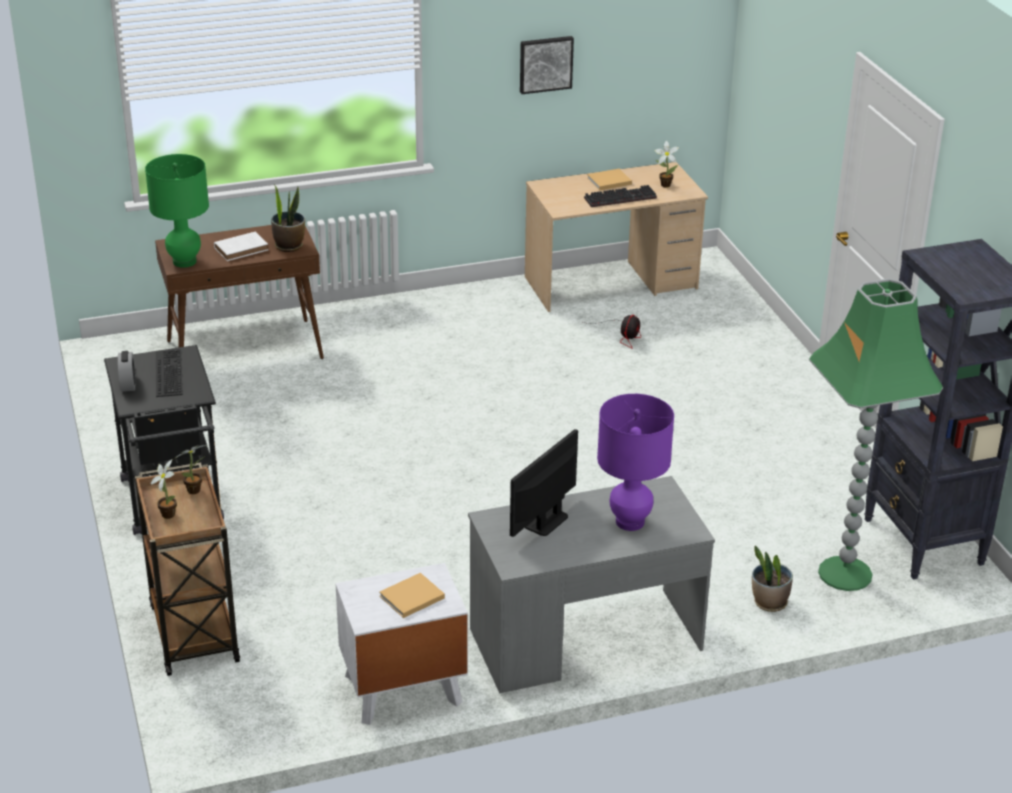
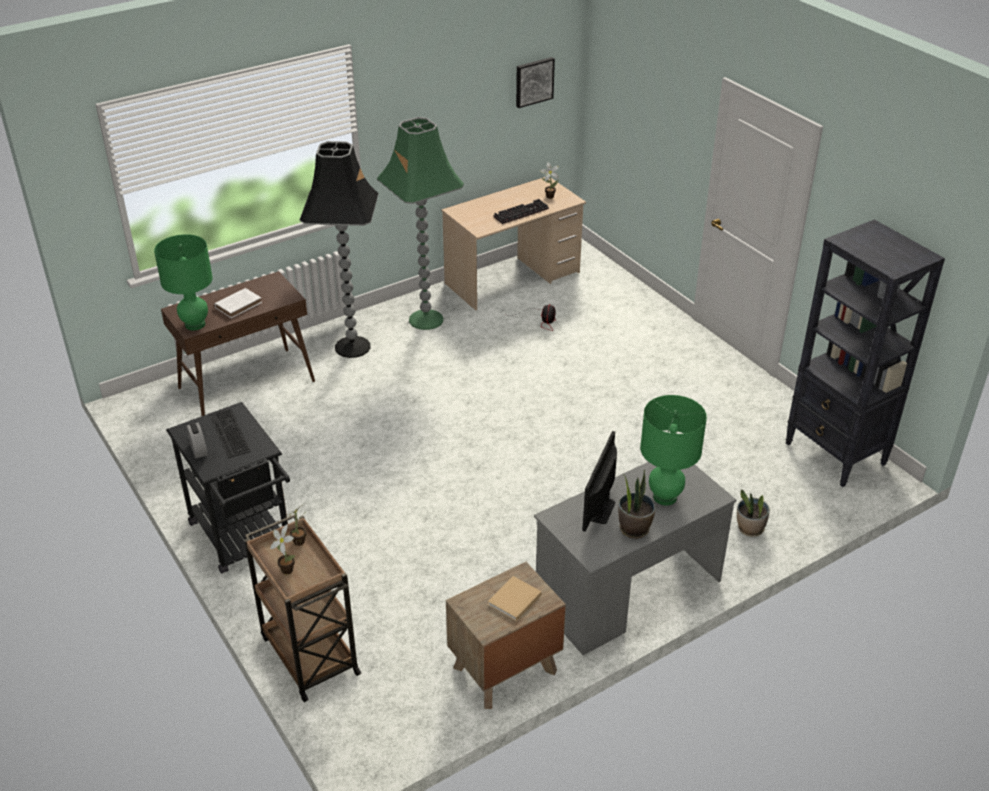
camera: 15 degrees left, 5 degrees up
potted plant [271,185,305,252] -> potted plant moved to [618,469,656,539]
white nightstand [336,563,468,725] -> brown nightstand [446,562,566,709]
picture [520,36,574,94] -> picture moved to [516,57,555,108]
beige book [587,169,632,190] -> none
purple table lamp [597,394,674,531] -> green table lamp [640,395,707,505]
green floor lamp [809,278,943,591] -> green floor lamp moved to [377,117,464,330]
none -> black floor lamp [300,141,379,358]

